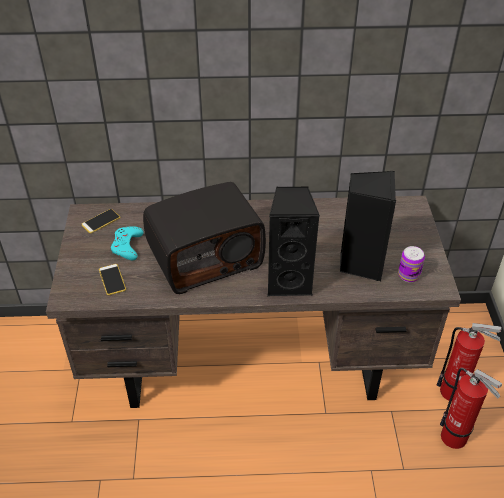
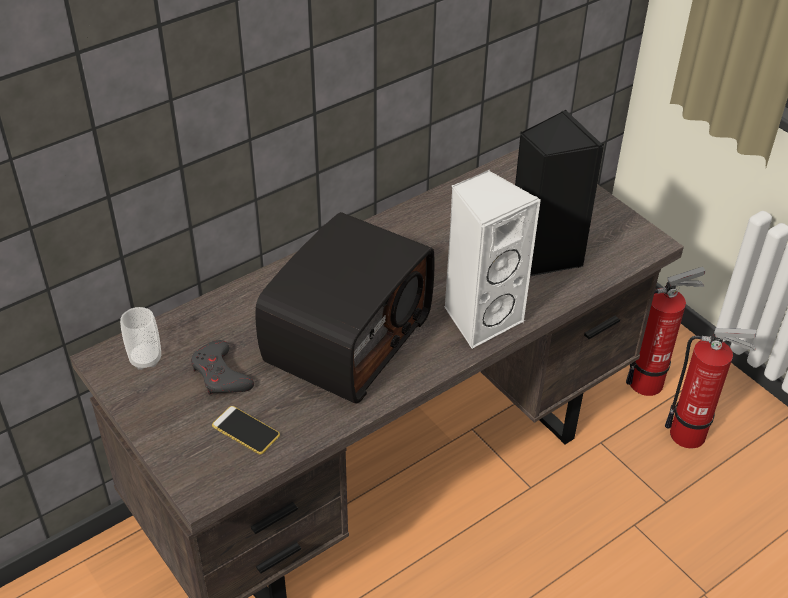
camera: 35 degrees left, 0 degrees up
phone [81,209,120,233] -> cup [120,307,161,370]
turquoise game controller [111,226,144,261] -> grey game controller [191,340,254,395]
black speaker [267,186,320,296] -> white speaker [444,169,541,349]
can [398,246,425,282] -> none

